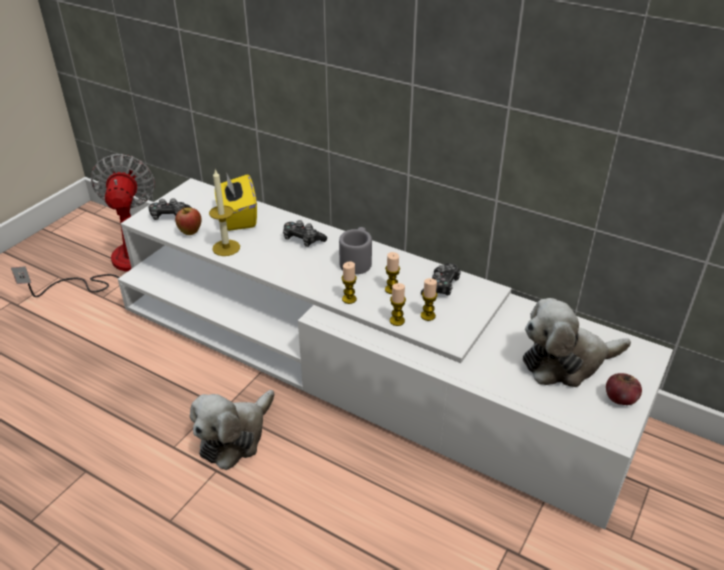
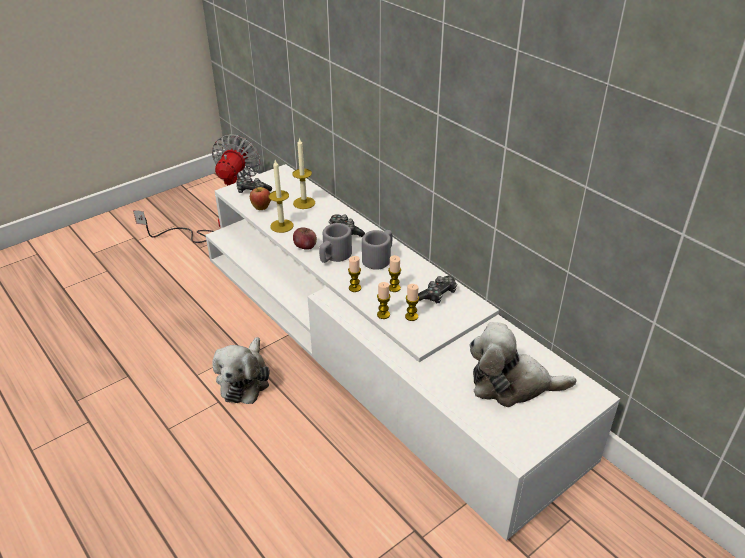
camera: 20 degrees right, 0 degrees up
plush toy [190,390,275,470] -> plush toy turned 45 degrees counterclockwise [213,337,269,404]
yellow tissue box [215,172,257,231] -> candle [293,138,315,209]
apple [606,373,642,405] -> apple moved to [293,227,317,250]
none -> grey mug [319,223,352,263]

